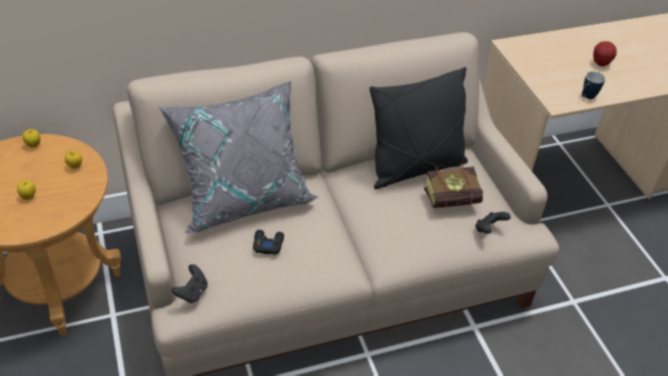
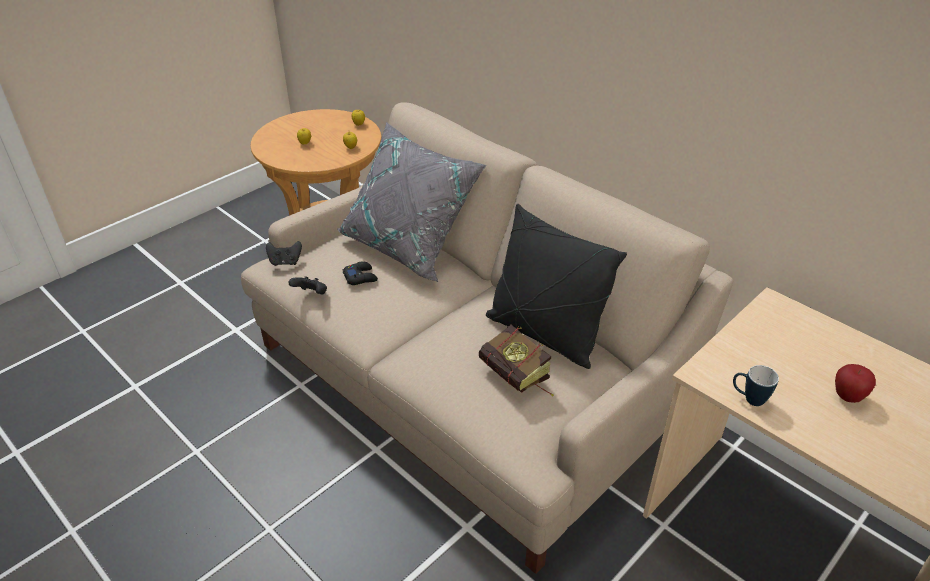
camera: 65 degrees right, 5 degrees down
black game controller [475,212,511,233] -> black game controller moved to [289,276,327,295]

